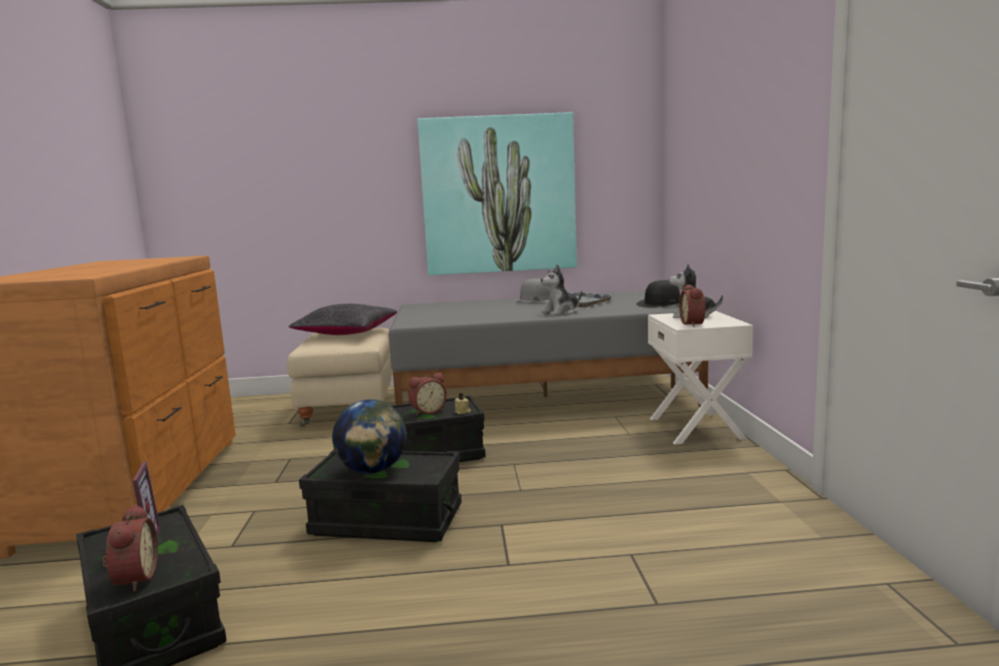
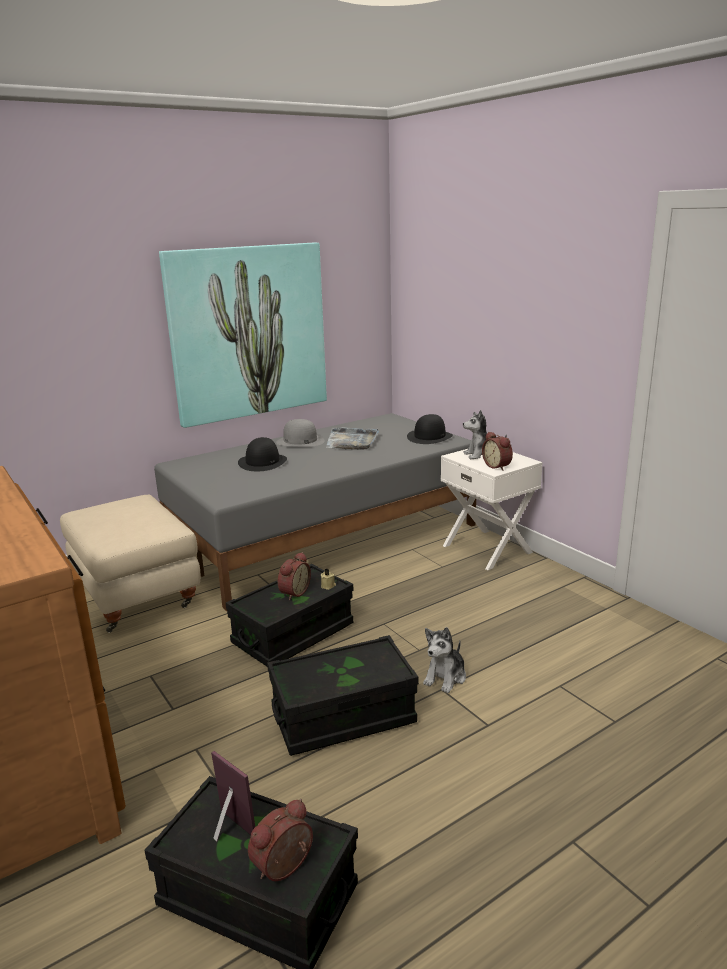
camera: 30 degrees left, 10 degrees up
alarm clock [102,504,158,591] -> alarm clock turned 90 degrees counterclockwise [248,799,313,881]
black pillow [289,304,397,335] -> none
globe [332,399,407,474] -> none
plush toy [541,264,582,315] -> plush toy moved to [423,627,466,693]
none -> black hat [238,437,287,471]

